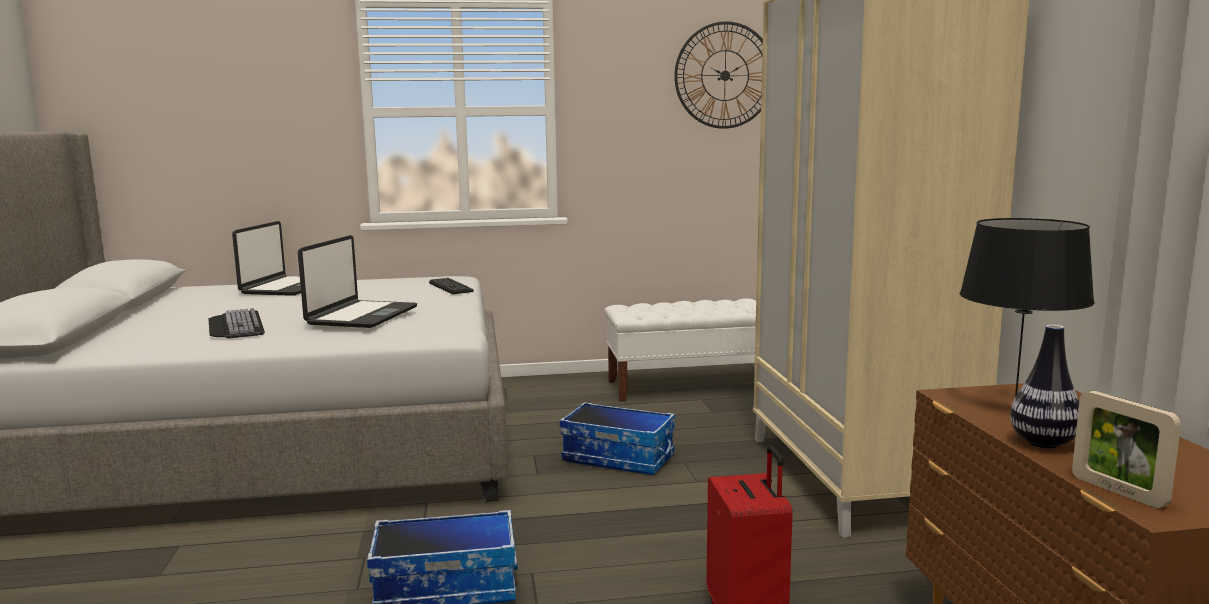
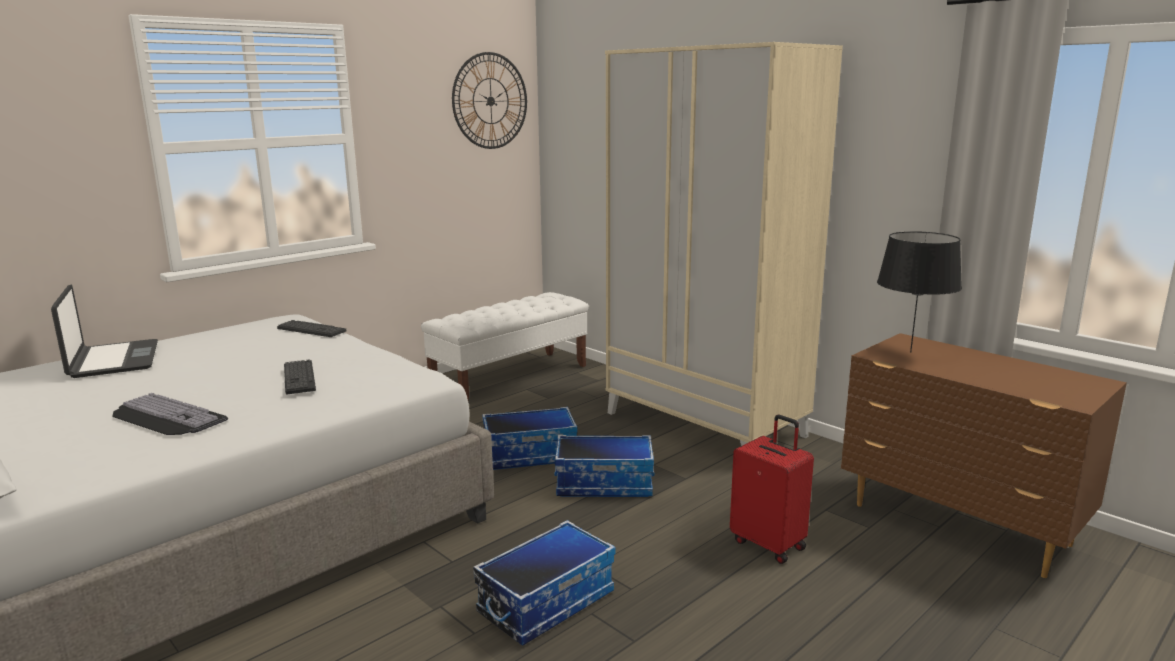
camera: 35 degrees left, 5 degrees up
laptop [298,235,417,328] -> keyboard [284,359,316,394]
vase [1010,324,1079,448] -> none
picture frame [1072,391,1181,508] -> none
none -> storage box [554,435,655,497]

